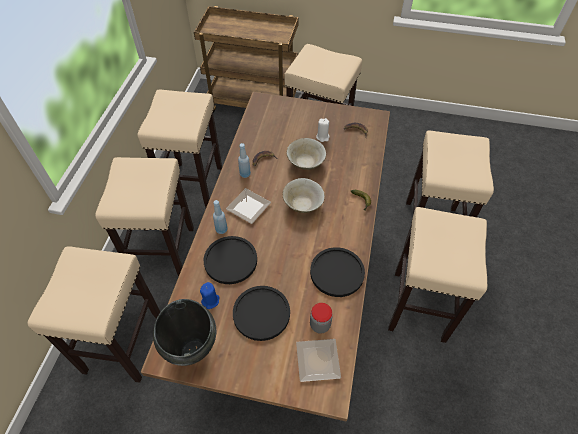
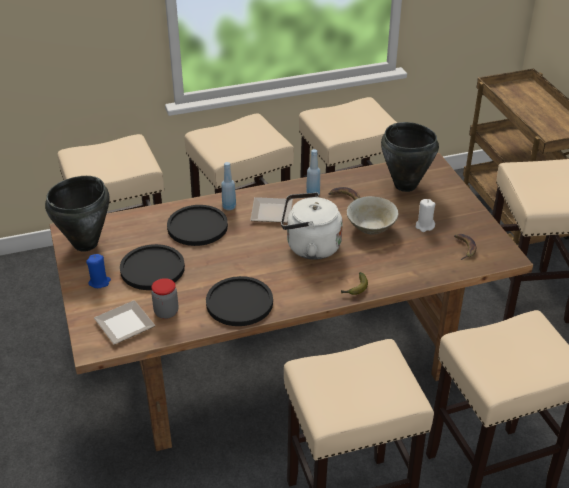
camera: 60 degrees right, 15 degrees down
blue candle [200,282,219,309] -> blue candle moved to [86,254,111,288]
beige bowl [283,178,325,213] -> white kettle [281,192,343,260]
none -> black cooking pot [381,122,439,192]

